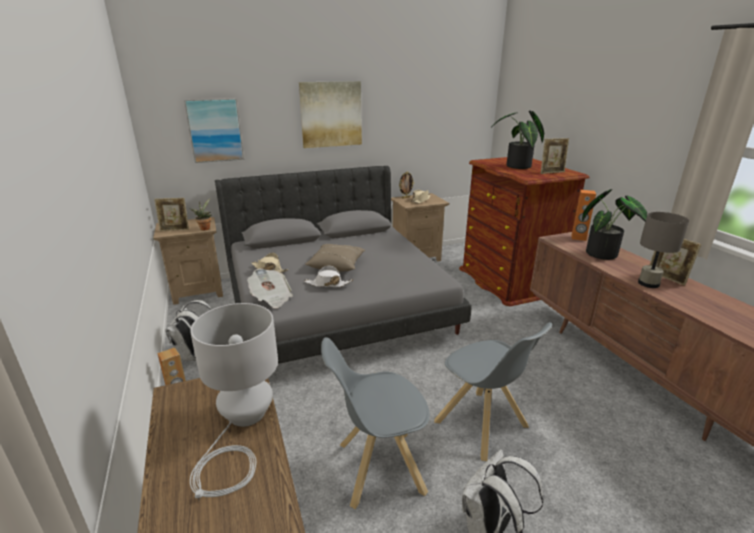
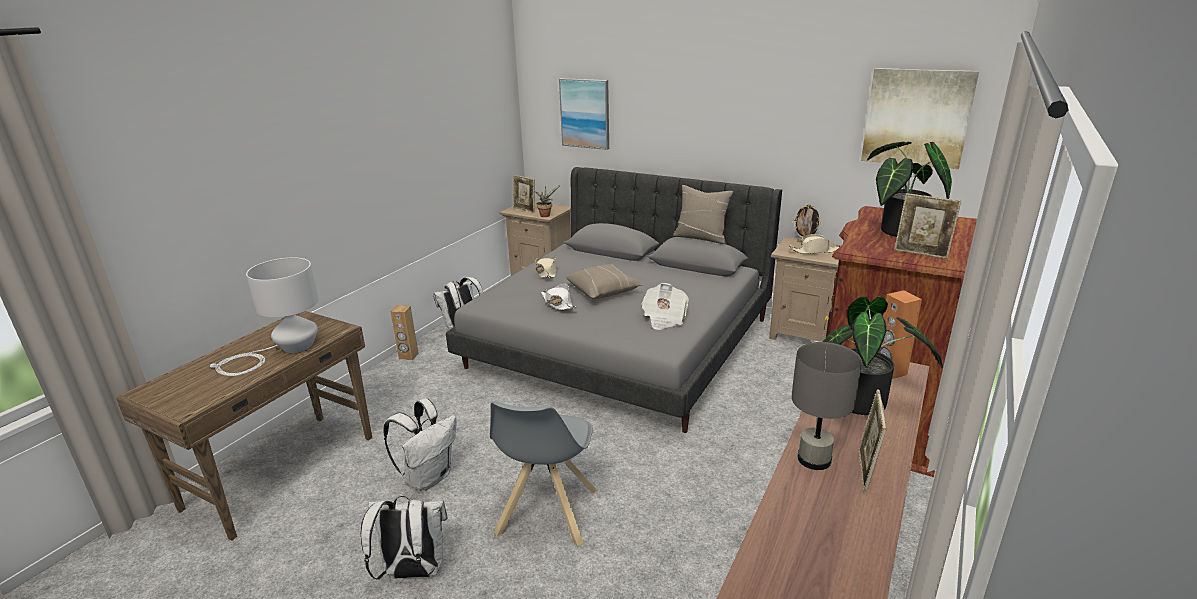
camera: 50 degrees right, 0 degrees up
newspaper [247,268,293,308] -> newspaper moved to [641,283,689,330]
picture [299,81,362,148] -> picture moved to [861,68,979,169]
grey chair [321,337,430,509] -> white backpack [383,398,456,491]
none -> beige pillow [673,185,733,244]

